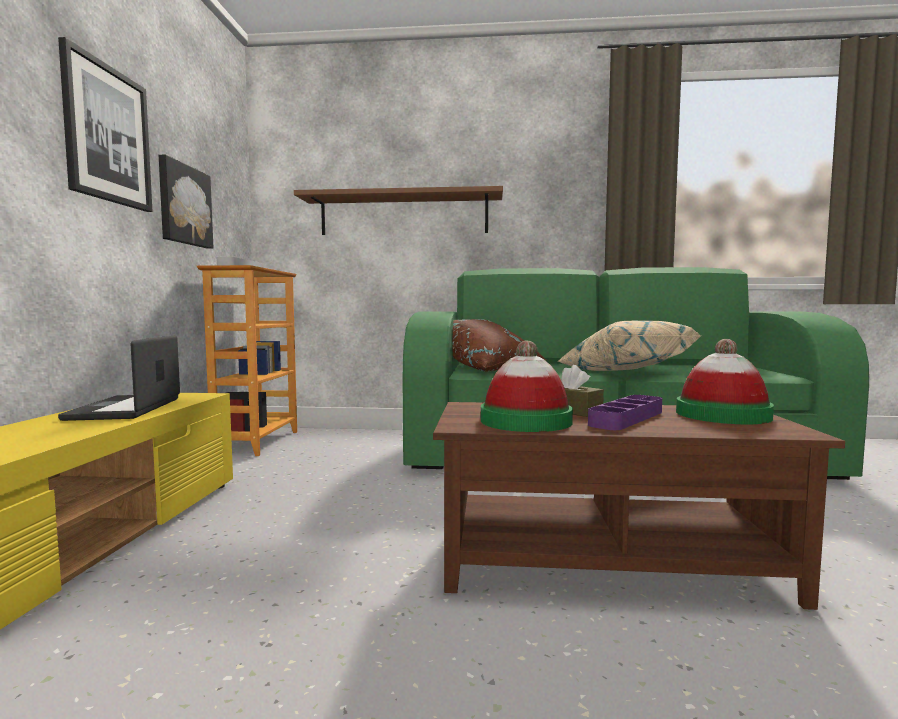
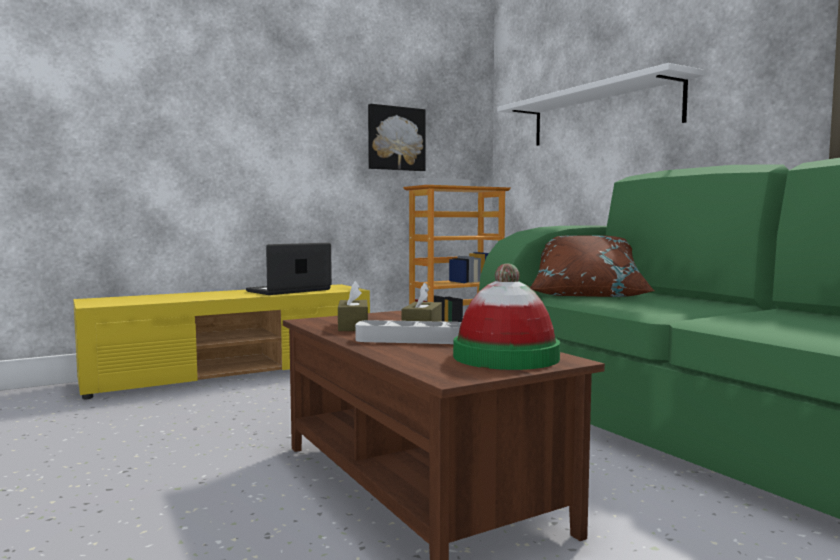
camera: 55 degrees right, 0 degrees up
picture [58,37,153,212] -> none
brown shelf [294,186,503,235] -> white shelf [497,63,704,146]
hat [481,340,573,432] -> brown tissue box [338,281,368,331]
beige pillow [557,321,701,371] -> none
purple tray [588,395,662,430] -> grey tray [355,320,461,344]

